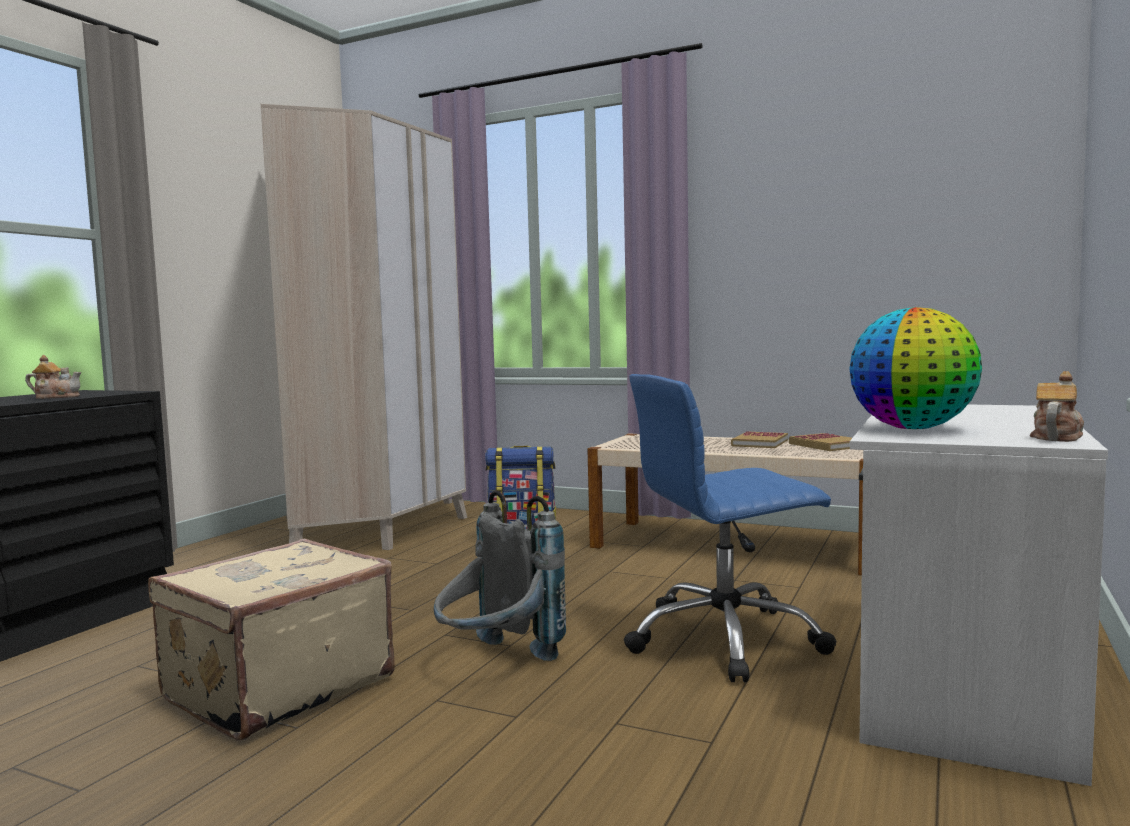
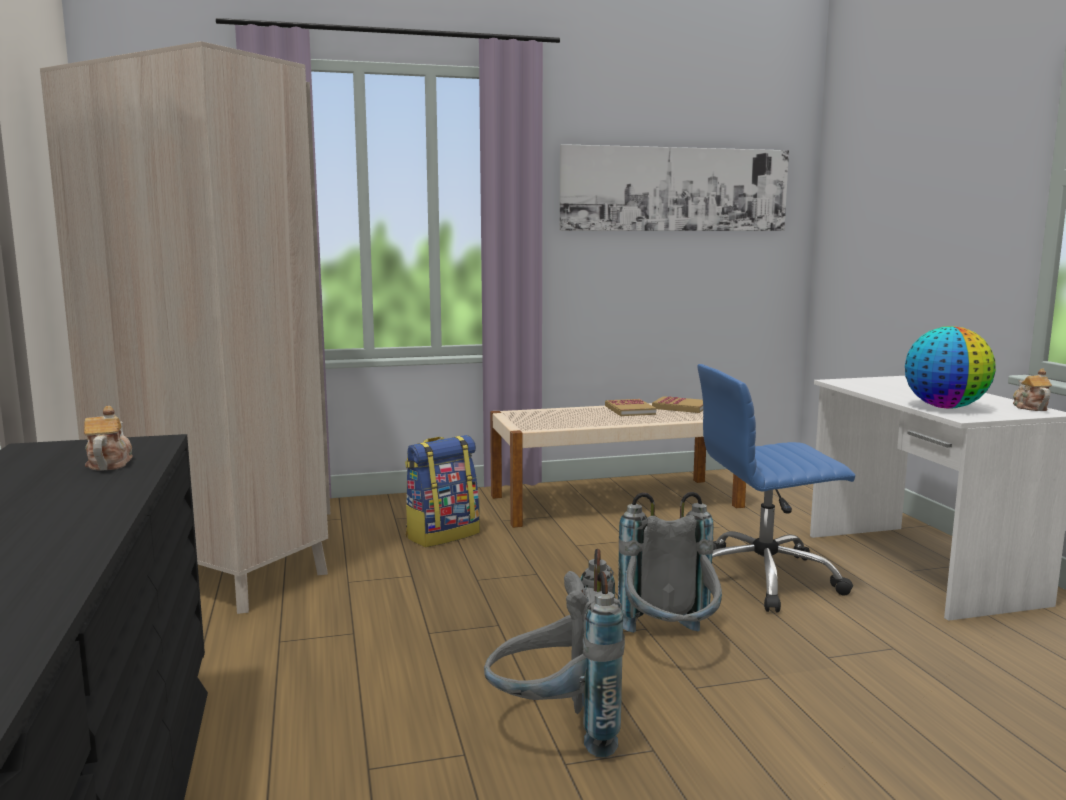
camera: 40 degrees left, 5 degrees up
teapot [25,355,81,399] -> teapot turned 60 degrees counterclockwise [84,406,133,471]
beige suitcase [148,539,395,741] -> grey backpack [484,549,625,757]
blue office chair [624,374,836,682] -> blue office chair turned 45 degrees clockwise [697,364,855,612]
none -> picture [559,144,789,231]

